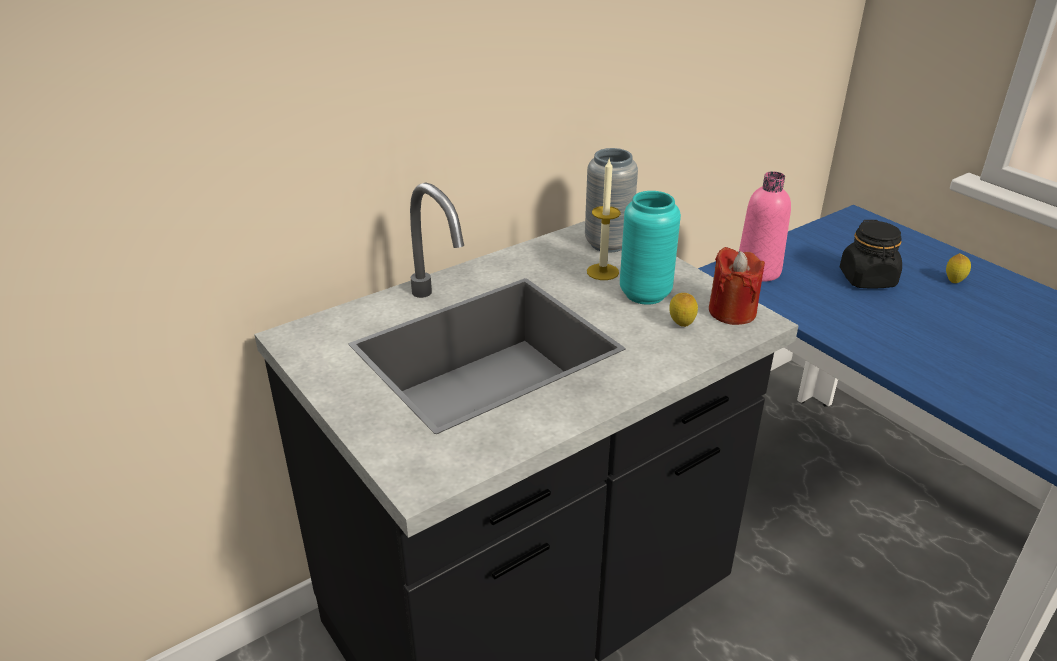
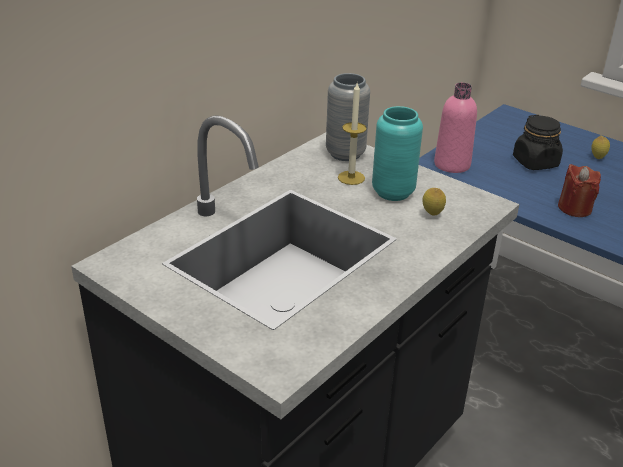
camera: 15 degrees left, 0 degrees up
red candle [709,247,765,325] -> red candle moved to [558,164,601,217]

